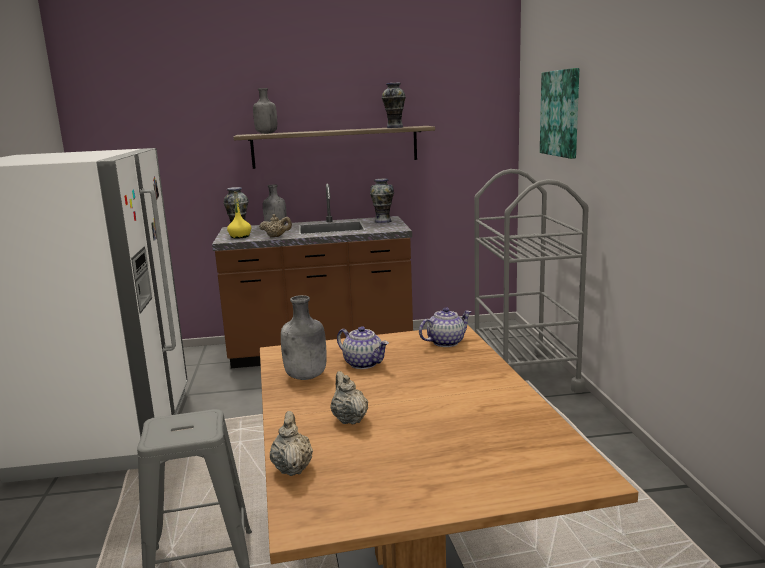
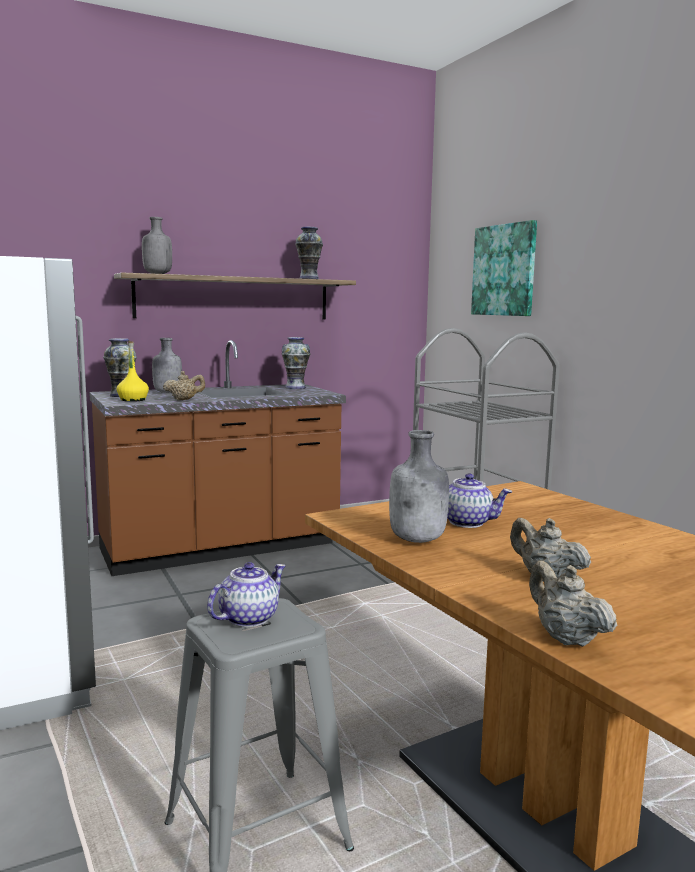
camera: 20 degrees left, 5 degrees down
teapot [419,307,471,347] -> teapot moved to [207,562,286,627]

